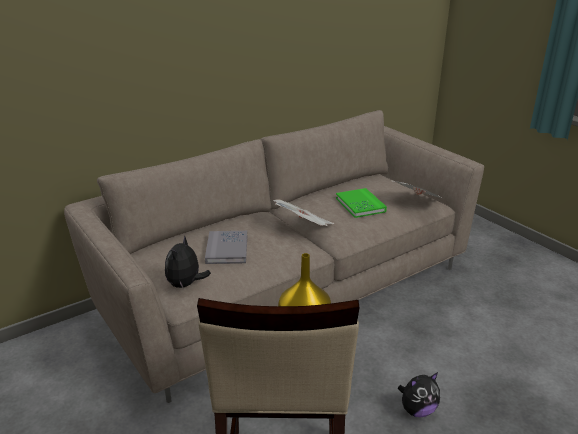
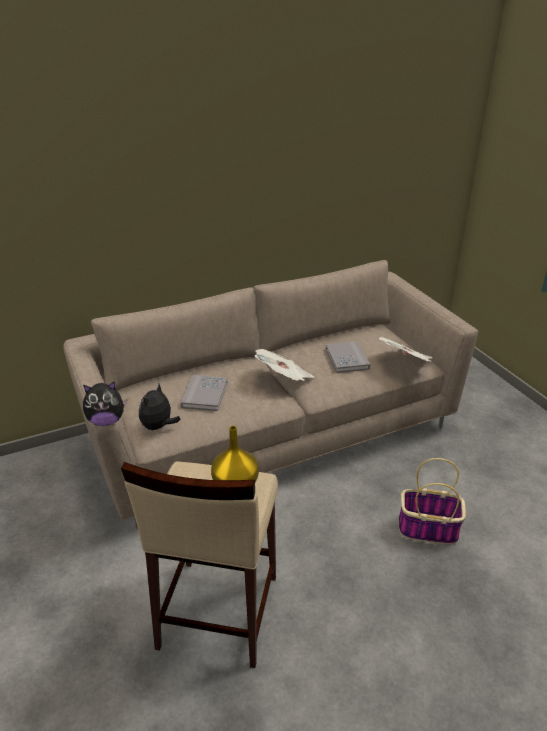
camera: 10 degrees right, 5 degrees up
green book [336,188,387,218] -> grey book [326,341,370,373]
plush toy [398,372,440,417] -> plush toy moved to [83,382,127,426]
none -> basket [399,458,466,545]

